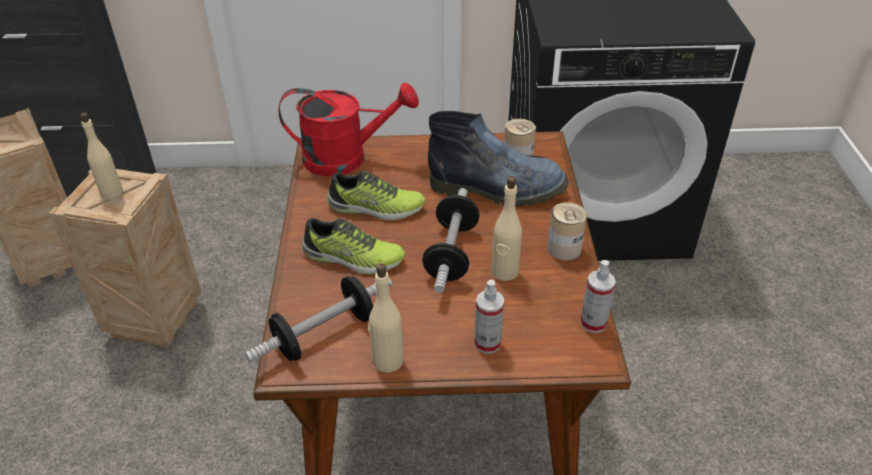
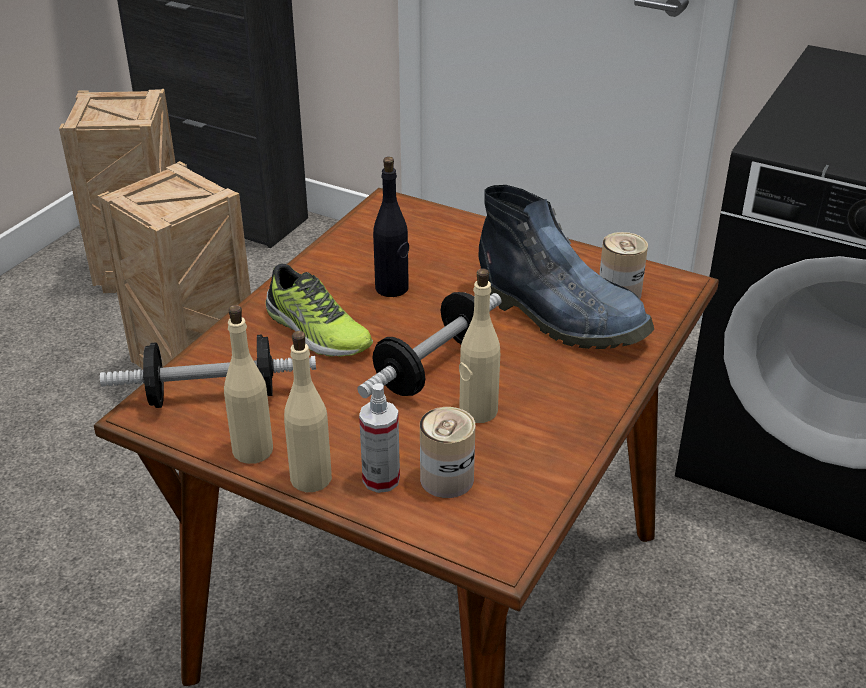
camera: 30 degrees right, 5 degrees down
beige bottle [80,112,123,200] -> beige bottle moved to [284,331,332,492]
red watering can [278,83,419,176] -> none
shoe [327,171,425,220] -> black bottle [373,157,409,297]
can [547,202,587,260] -> can moved to [420,407,475,498]
spray bottle [580,260,616,333] -> none

